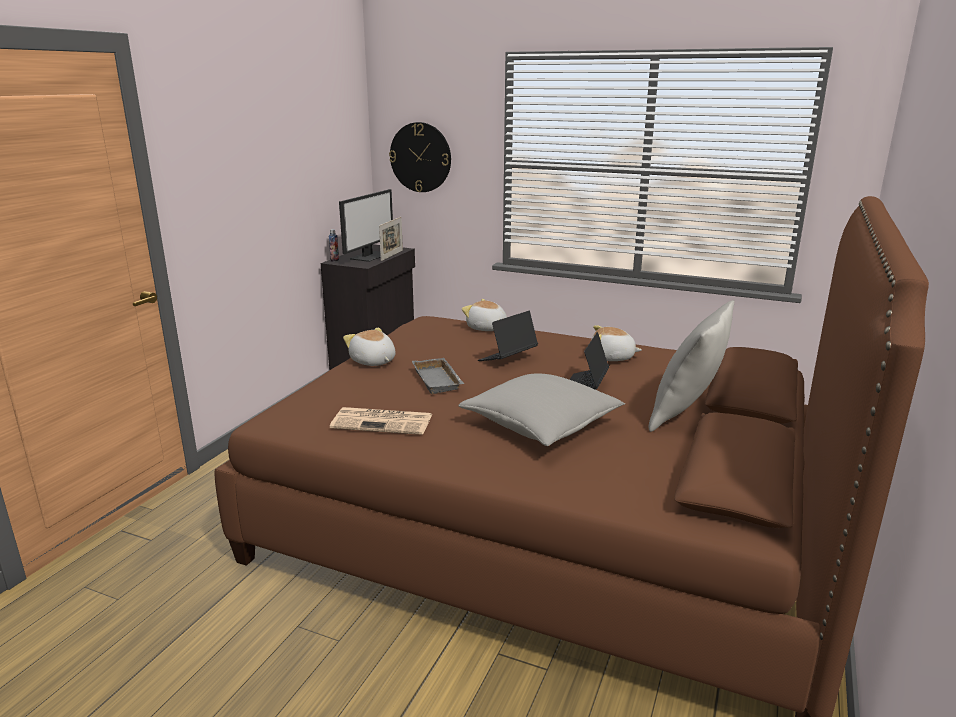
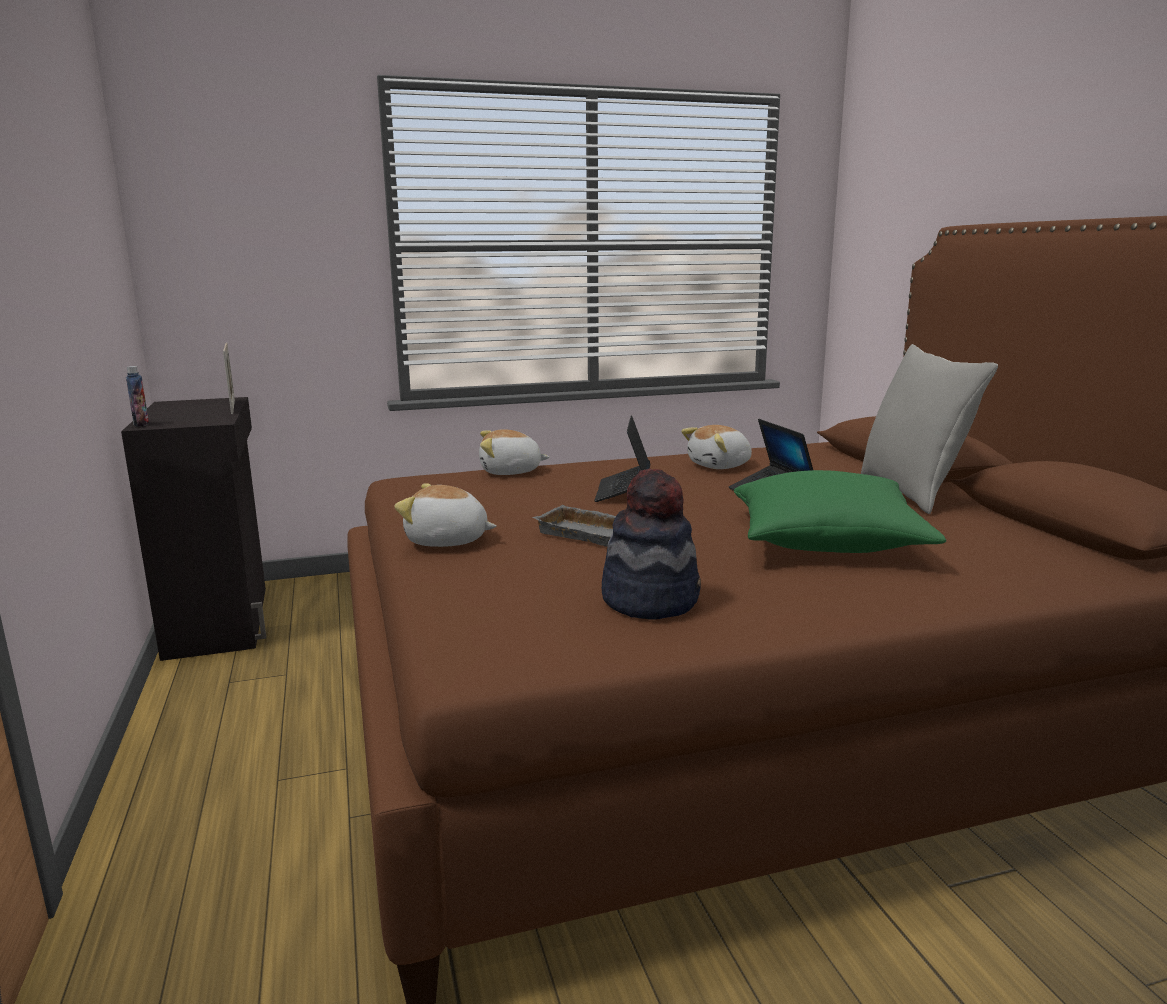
camera: 40 degrees left, 5 degrees down
newspaper [330,407,432,435] -> hat [602,468,701,620]
monitor [339,189,393,262] -> none
wall clock [389,122,451,192] -> none
grey pillow [458,373,625,446] -> green pillow [734,470,946,553]

